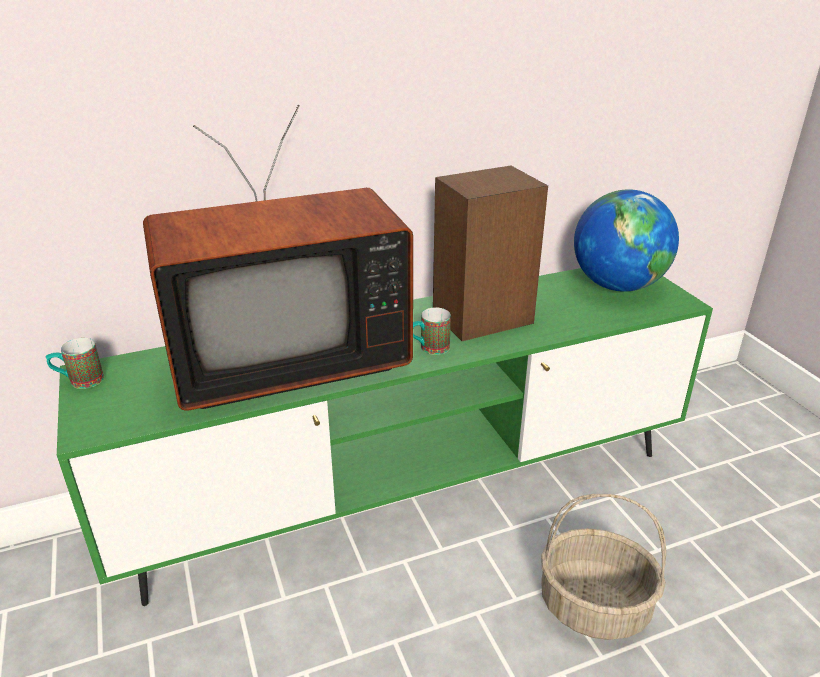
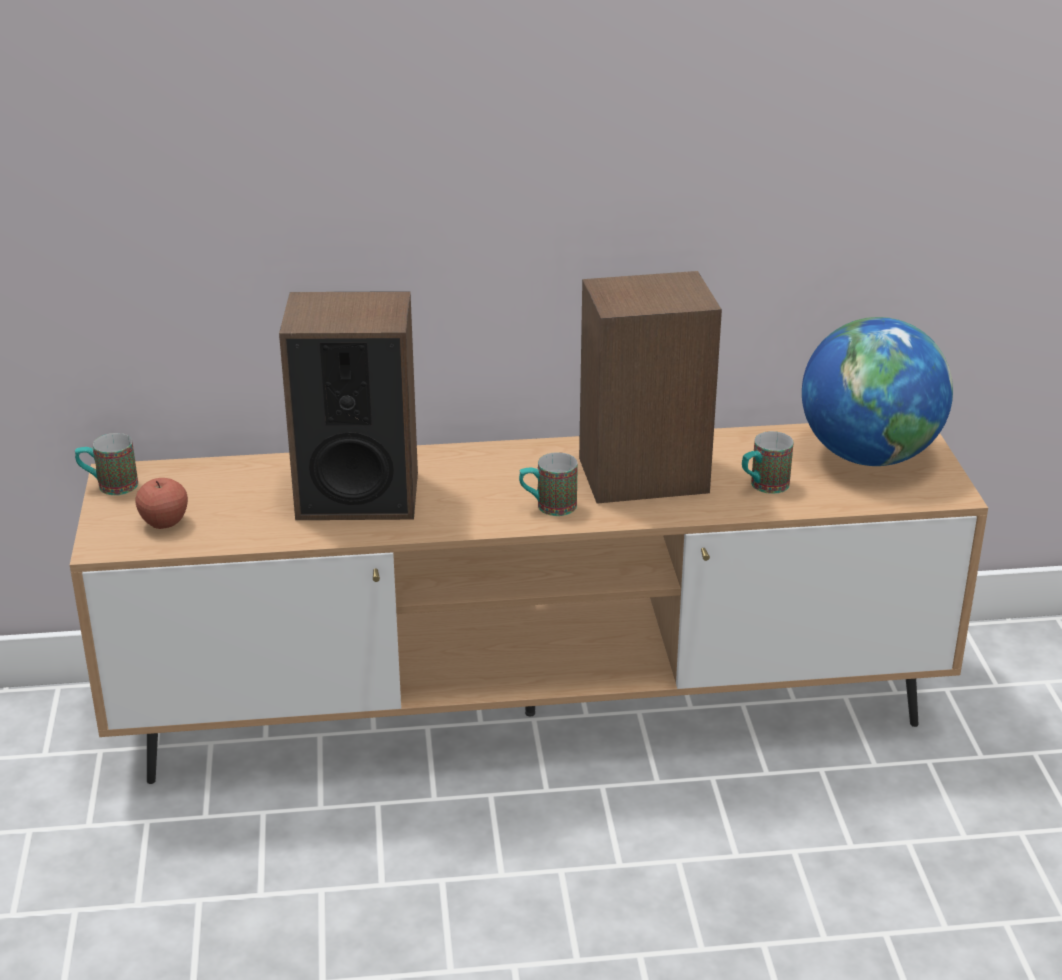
camera: 15 degrees right, 0 degrees up
green tv stand [57,268,713,606] -> brown tv stand [70,423,988,784]
television [143,105,413,411] -> speaker [279,291,418,520]
basket [541,494,666,640] -> none
none -> apple [136,478,188,529]
none -> mug [742,431,793,494]

